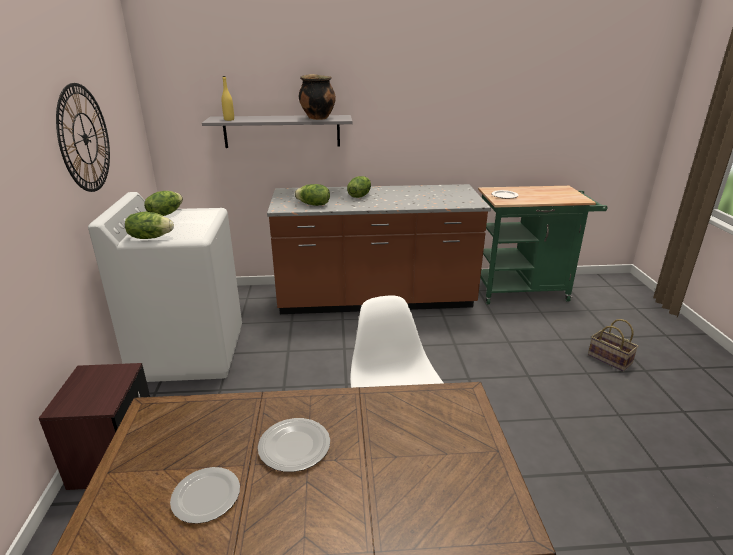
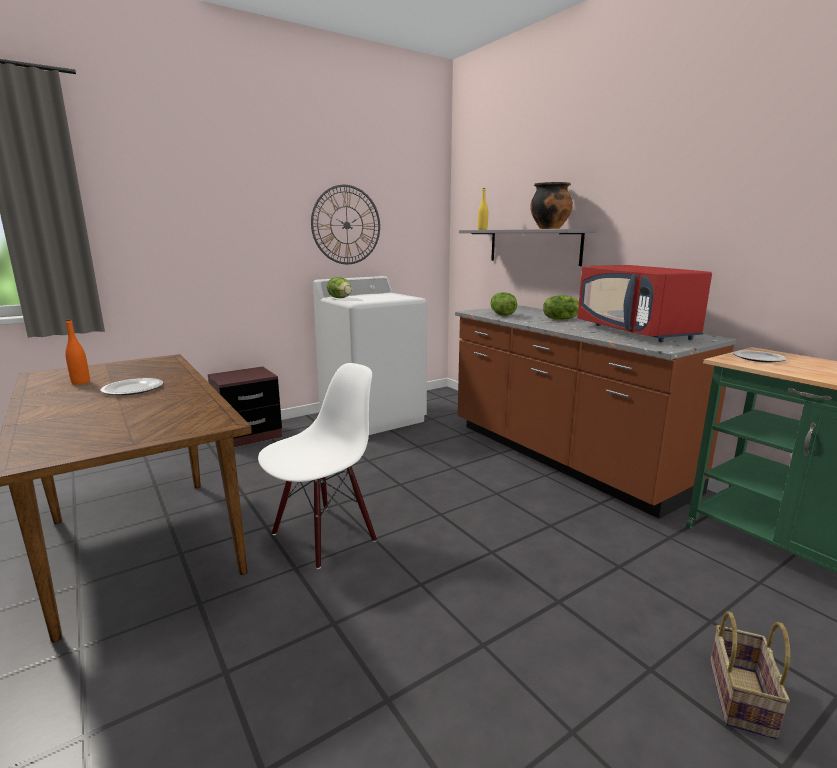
camera: 60 degrees right, 10 degrees down
lettuce [144,191,183,216] -> none
plate [170,467,240,524] -> orange bottle [65,319,90,385]
none -> red microwave [578,265,712,342]

